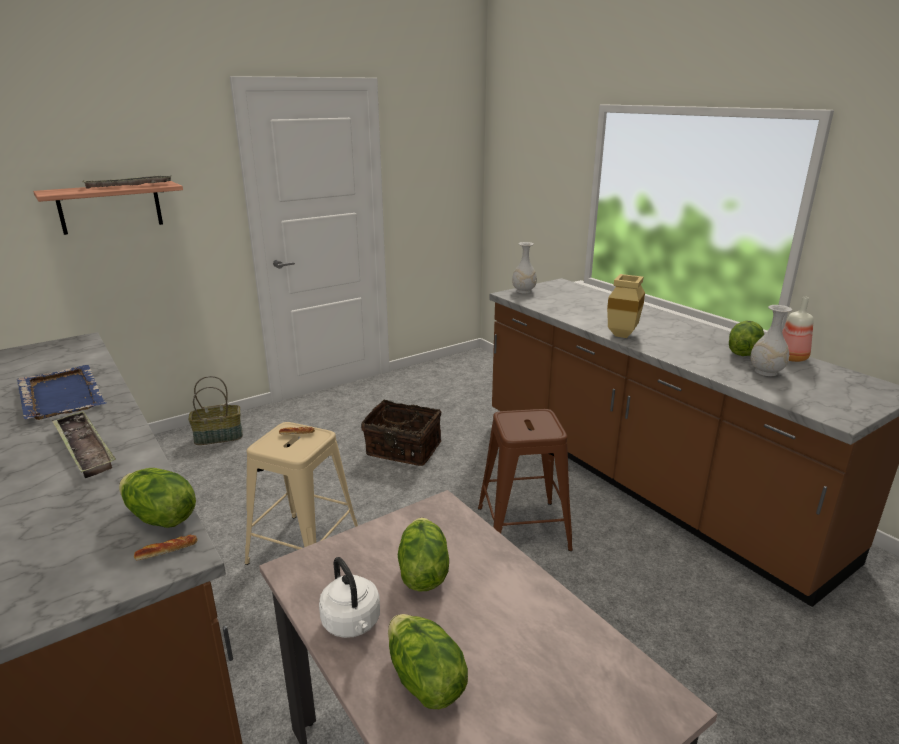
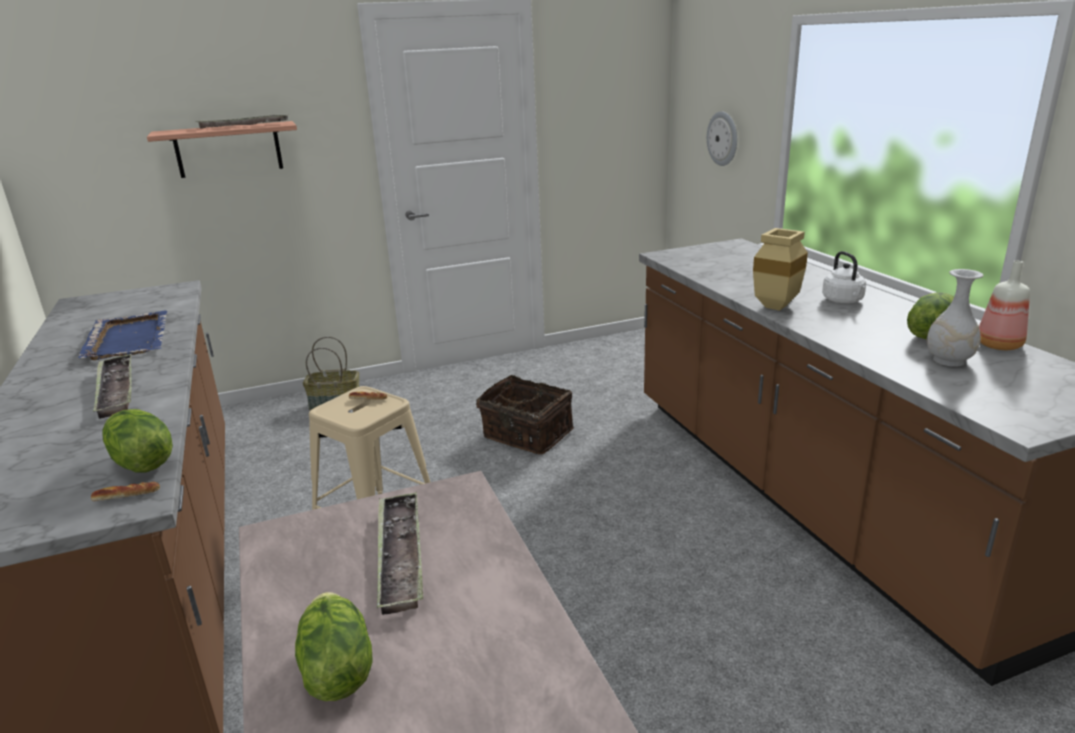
camera: 15 degrees right, 0 degrees up
white kettle [319,557,380,638] -> white kettle moved to [822,251,866,303]
lettuce [398,518,449,592] -> tray [377,492,424,615]
brown stool [478,409,573,551] -> none
white vase [512,242,537,294] -> none
none -> wall clock [707,111,737,166]

